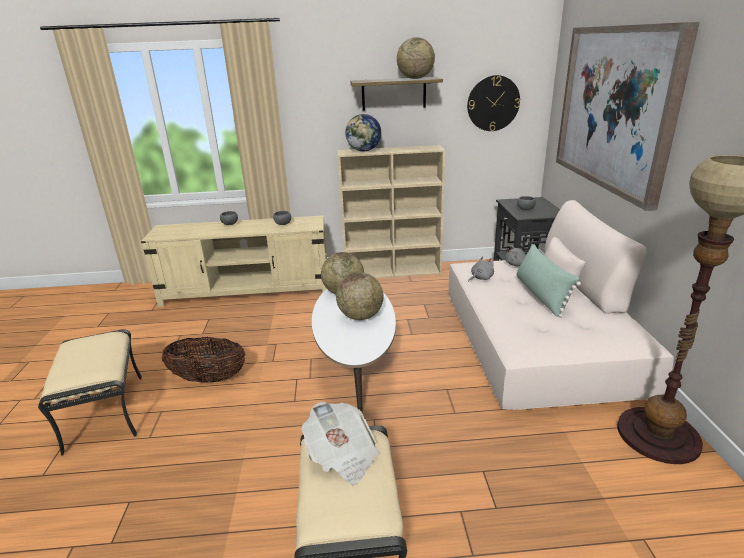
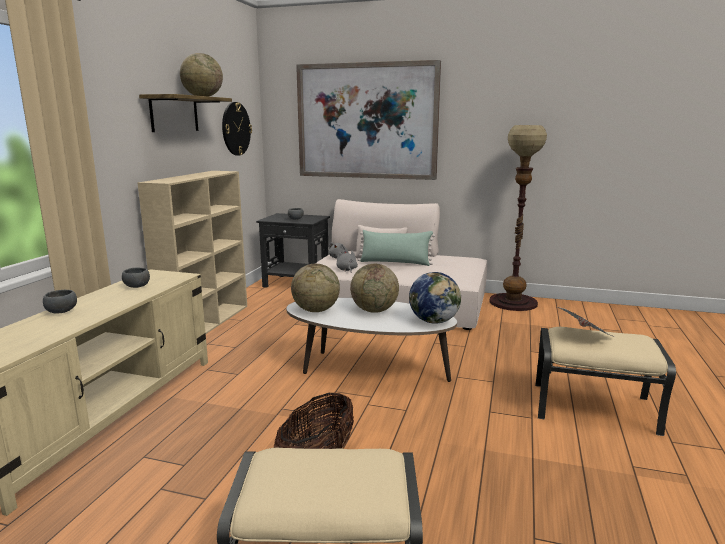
camera: 70 degrees left, 10 degrees down
globe [345,114,381,151] -> globe moved to [409,272,461,324]

